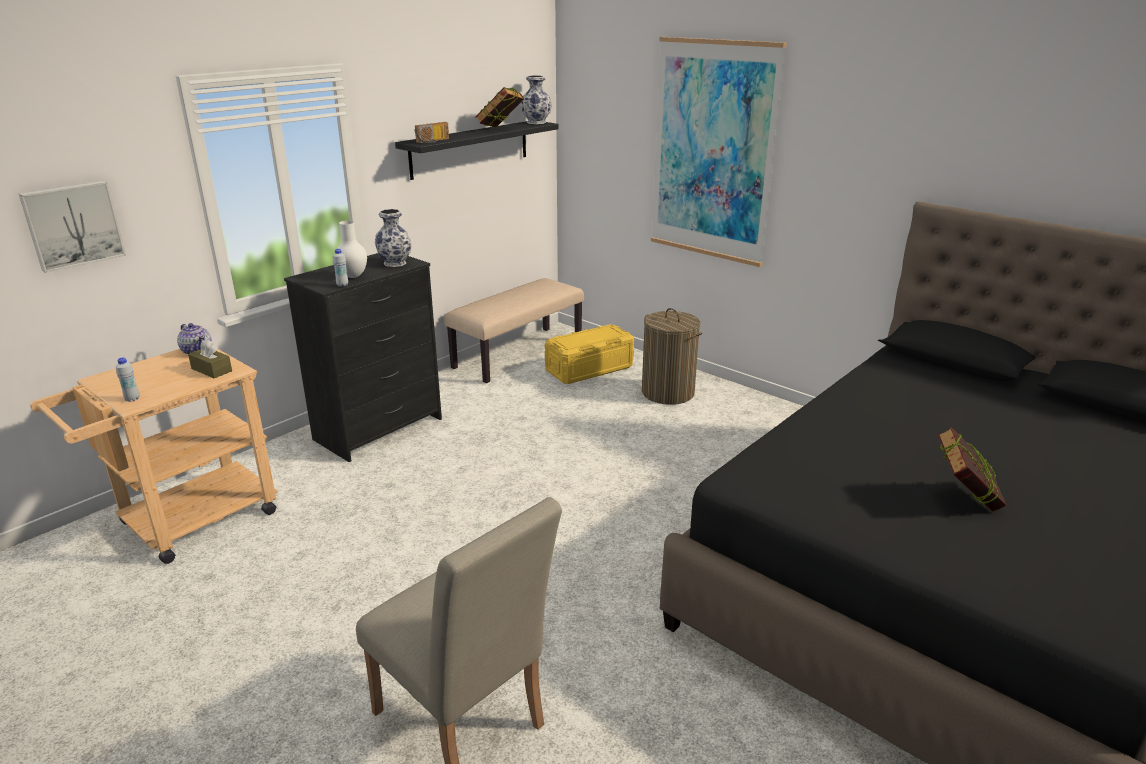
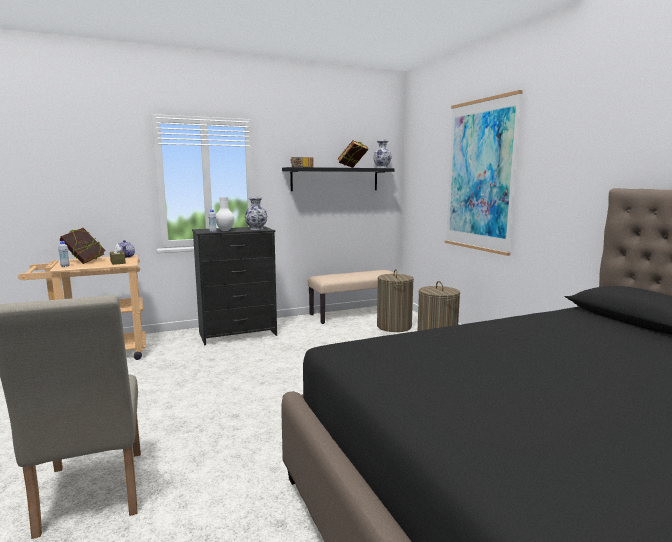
camera: 25 degrees right, 15 degrees down
picture [19,181,126,273] -> none
yellow storage box [545,324,634,384] -> laundry basket [377,269,414,332]
book [938,427,1006,512] -> book moved to [60,228,106,264]

